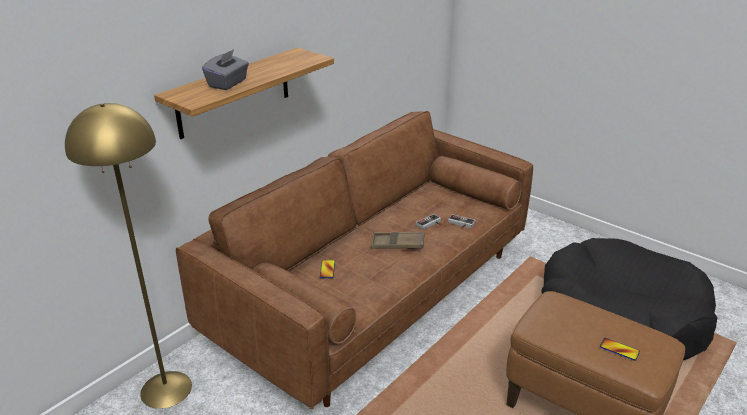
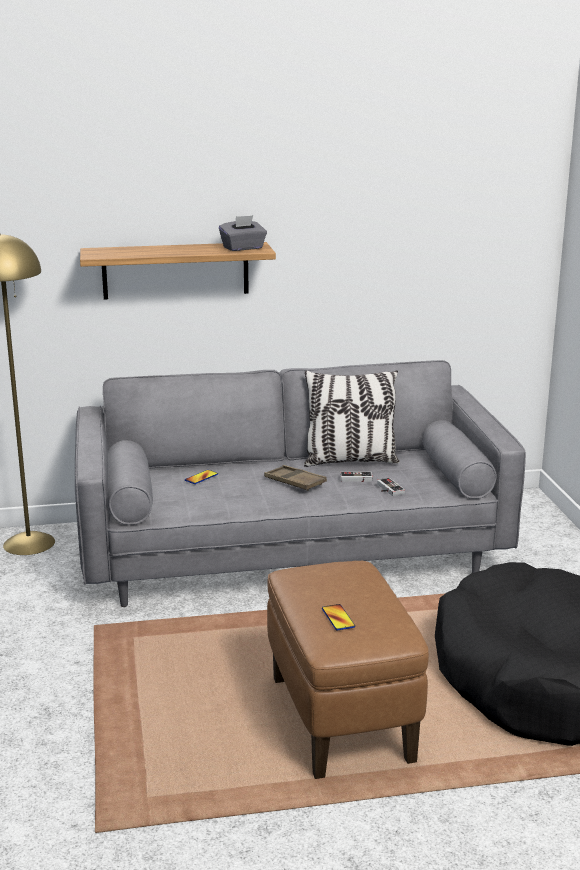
camera: 40 degrees right, 10 degrees down
brown sofa [176,111,533,409] -> grey sofa [75,360,526,607]
grey tissue box [202,49,249,90] -> grey tissue box moved to [219,215,267,251]
none -> pillow [304,370,399,467]

